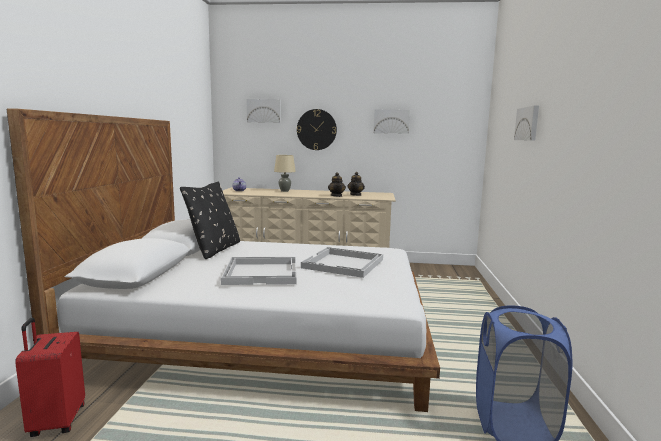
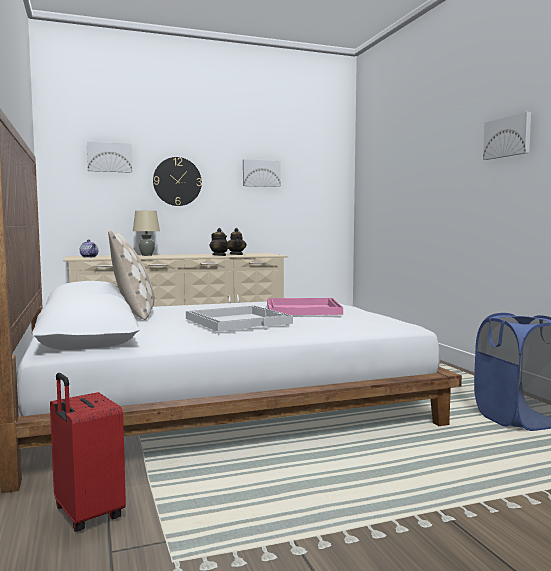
camera: 25 degrees left, 5 degrees down
black pillow [180,182,240,259] -> beige pillow [108,230,155,320]
white tray [301,247,383,278] -> pink tray [267,298,343,315]
picture [514,106,539,141] -> picture moved to [483,112,531,160]

